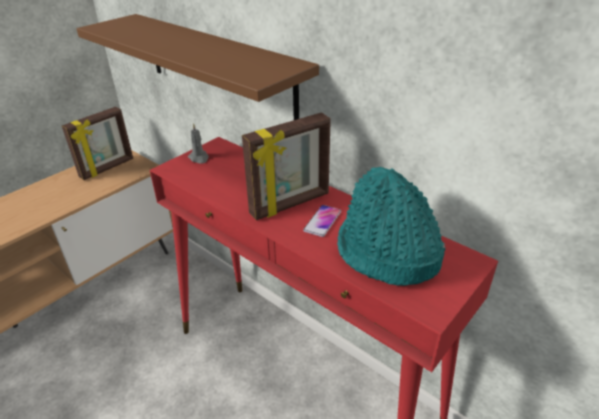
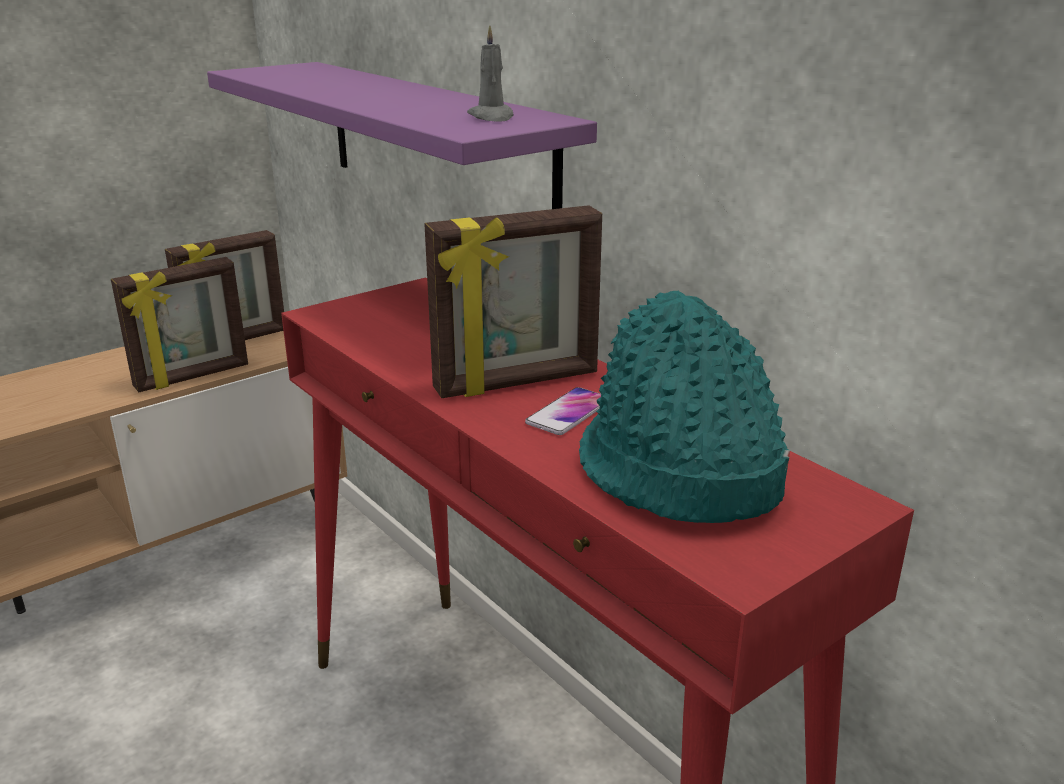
camera: 10 degrees right, 10 degrees down
brown shelf [76,14,319,120] -> purple shelf [207,62,597,209]
grey candle [188,123,209,164] -> grey candle moved to [467,25,514,122]
none -> picture frame [111,257,248,392]

